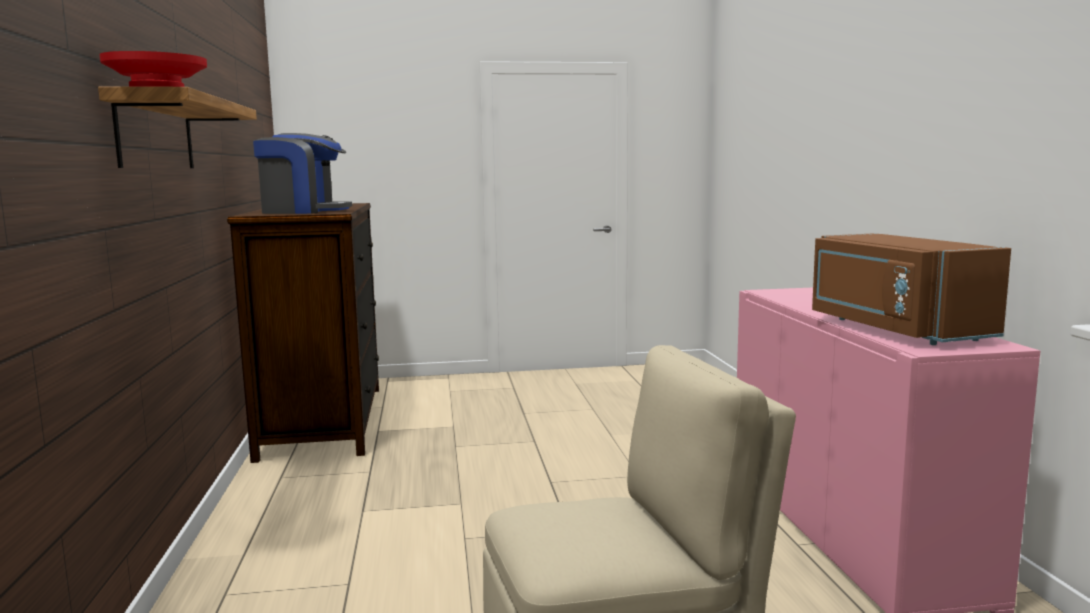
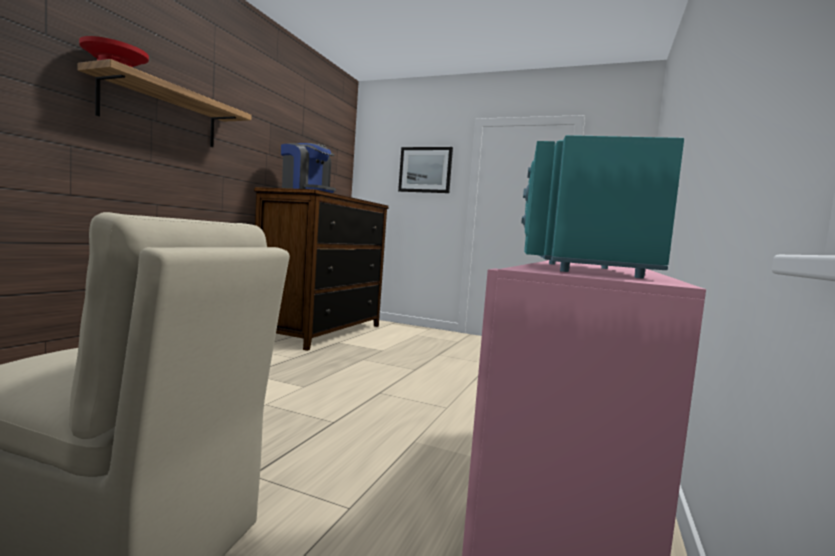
camera: 30 degrees right, 5 degrees down
brown microwave [812,233,1011,345] -> turquoise microwave [521,135,684,279]
none -> picture [398,147,453,193]

